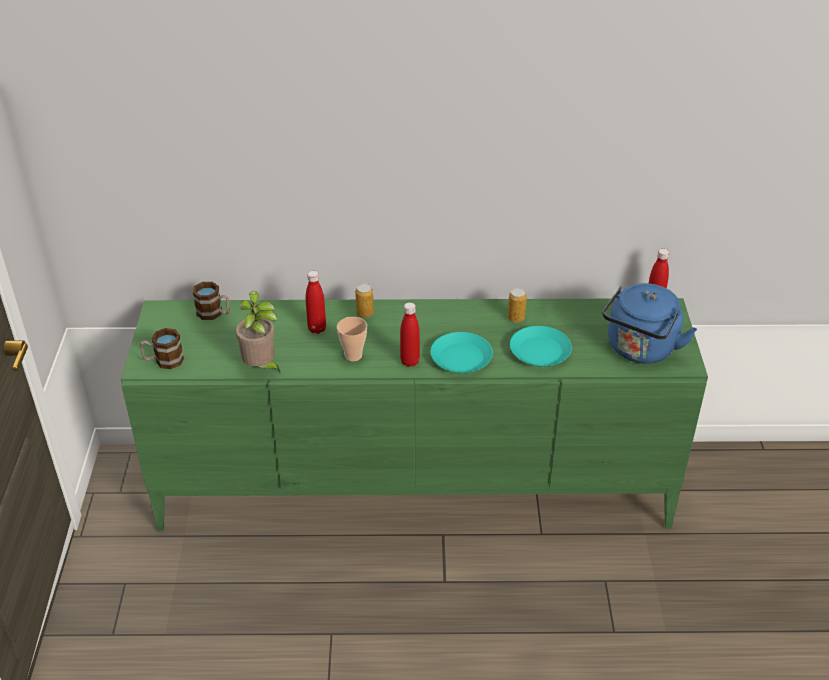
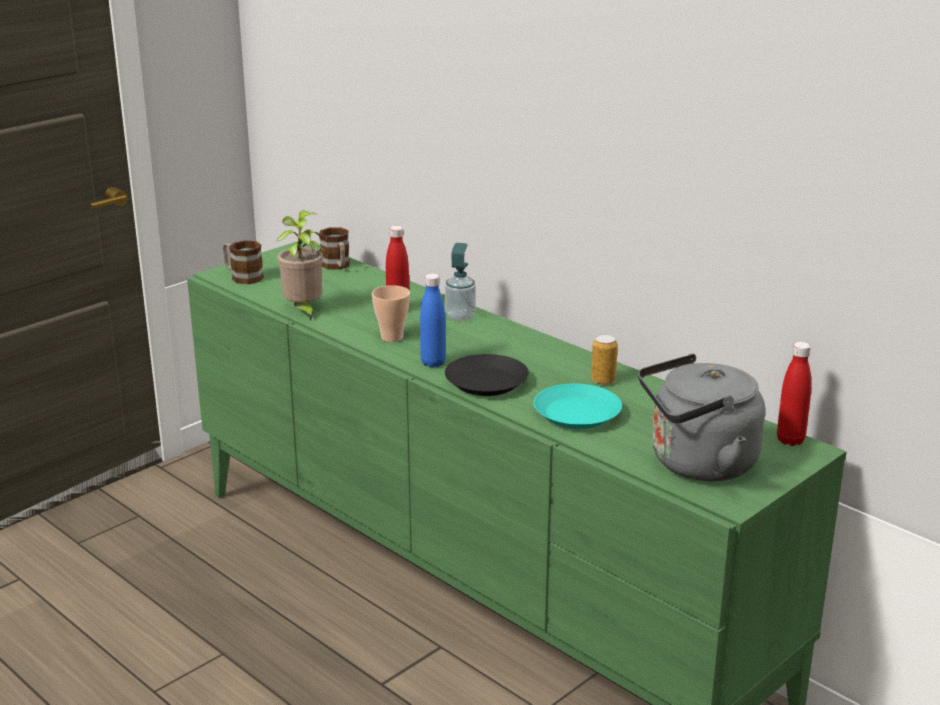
camera: 45 degrees right, 15 degrees down
can [355,284,374,318] -> soap dispenser [445,243,476,321]
red bottle [400,302,420,367] -> blue bottle [420,273,446,367]
turquoise plate [431,332,493,373] -> black plate [445,354,529,396]
blue kettle [602,283,697,363] -> grey kettle [638,354,765,481]

